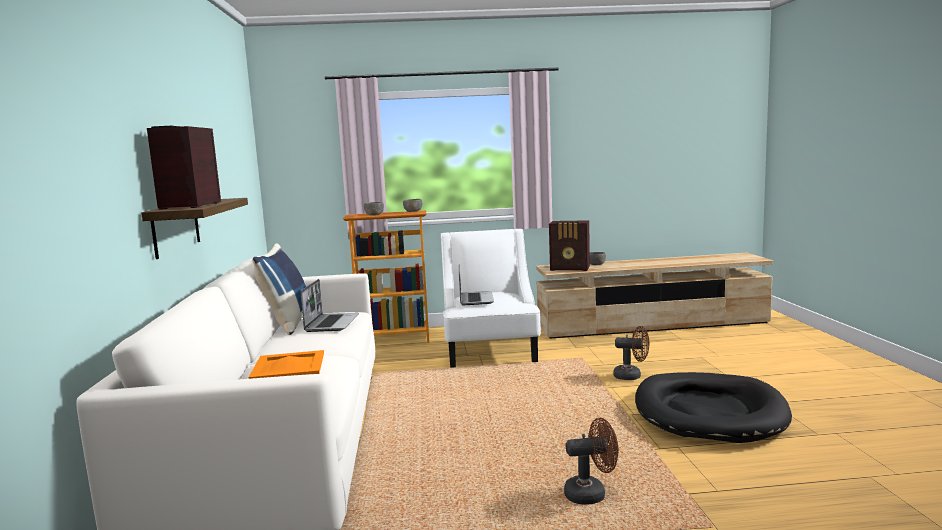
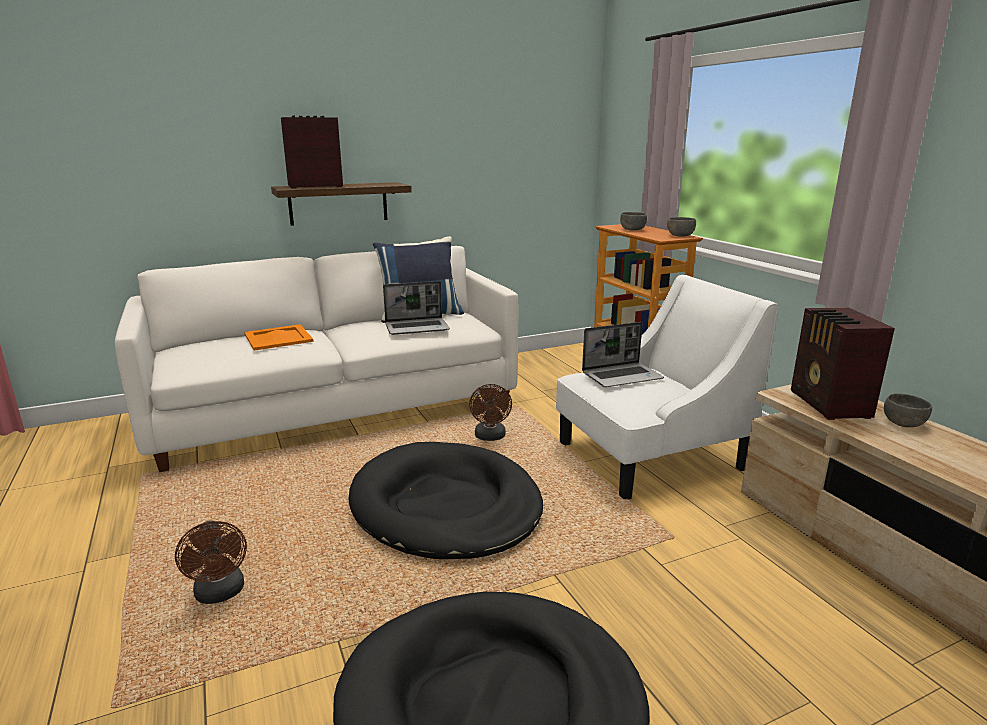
camera: 70 degrees right, 10 degrees up
brown fan [613,326,649,380] -> brown fan moved to [469,384,512,441]
none -> black dog bed [348,442,543,559]

